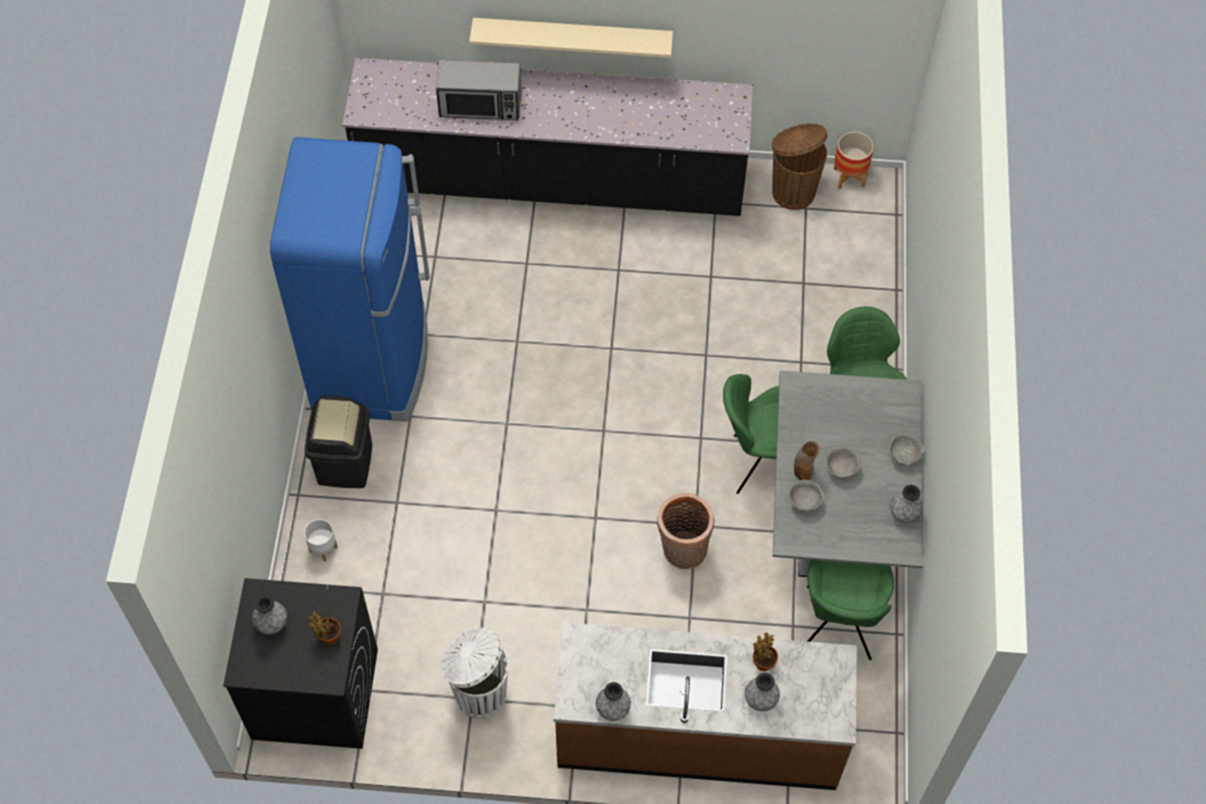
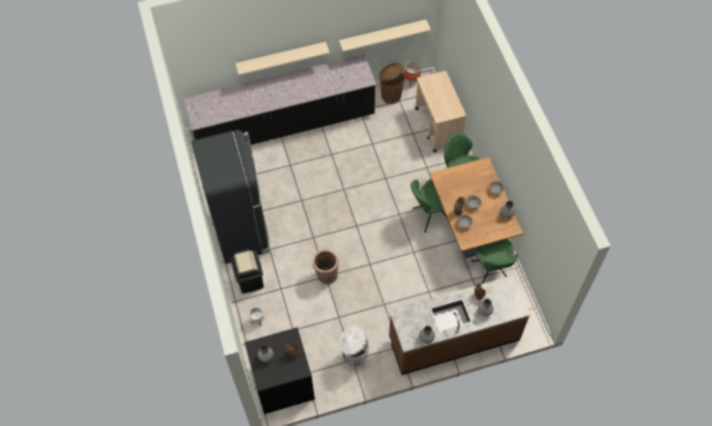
camera: 20 degrees left, 0 degrees up
blue fridge [270,137,430,422] -> black fridge [192,130,270,264]
microwave [436,60,522,121] -> none
basket [657,493,715,569] -> basket moved to [312,249,338,284]
grey dining table [773,370,923,577] -> brown dining table [429,157,524,258]
none -> beige shelf [339,19,431,52]
none -> beige cart [415,71,466,152]

